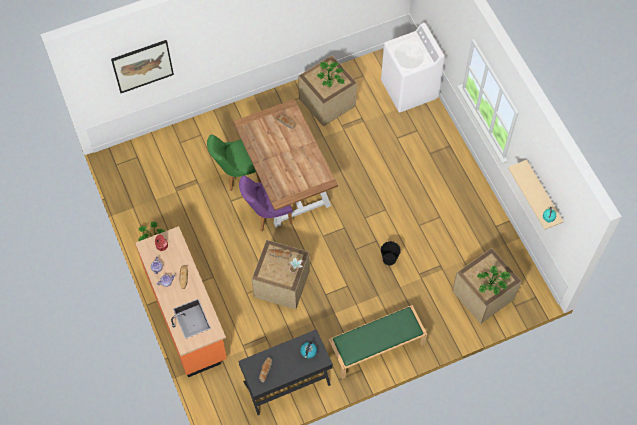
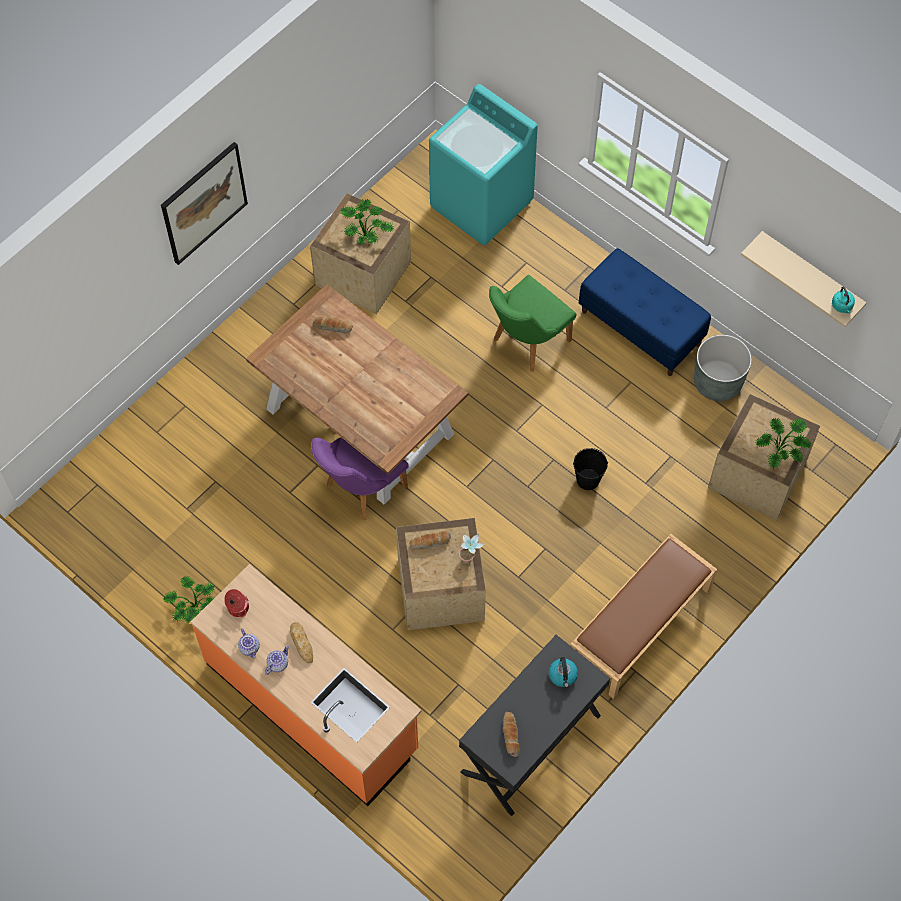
camera: 25 degrees left, 0 degrees up
picture [111,40,174,93] -> picture moved to [161,142,248,265]
green chair [207,134,261,191] -> green chair moved to [489,275,577,371]
green bench [328,305,427,379] -> brown bench [570,534,717,699]
white washing machine [381,23,445,113] -> turquoise washing machine [429,84,538,245]
none -> blue bench [579,248,711,376]
none -> grey planter [694,335,752,401]

